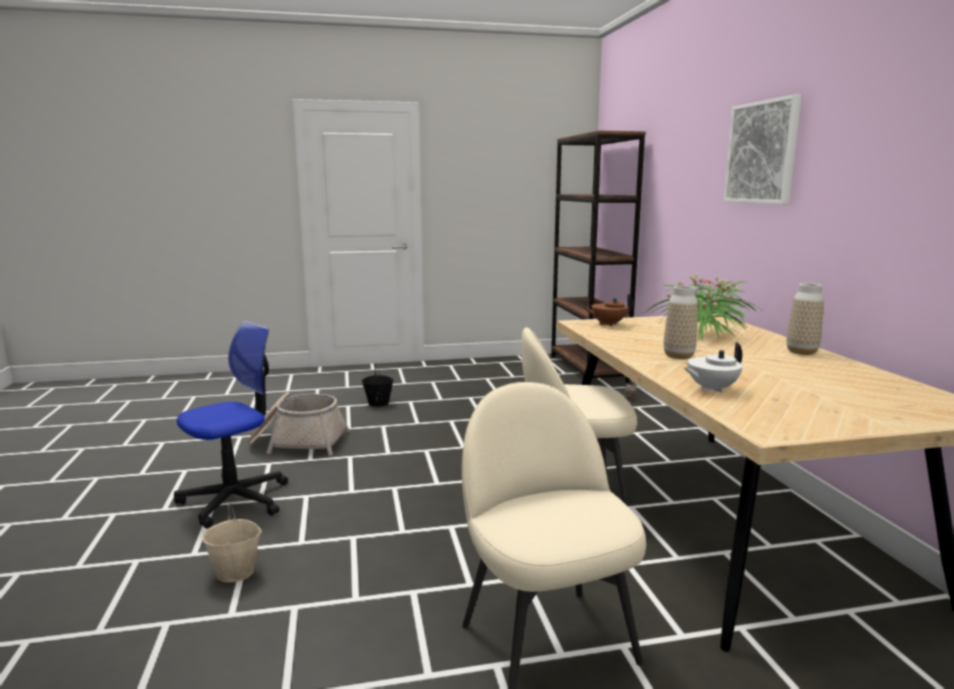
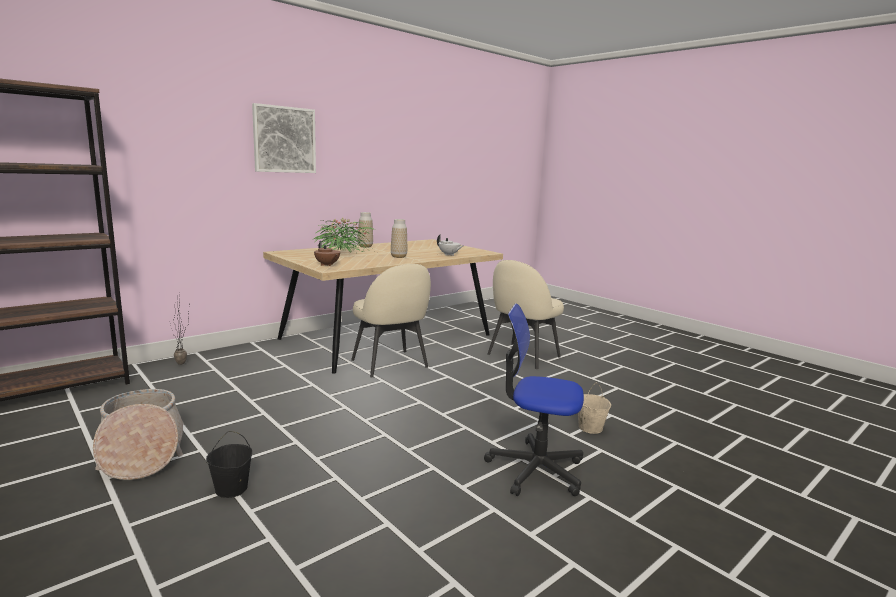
camera: 120 degrees left, 0 degrees up
basket [248,392,350,456] -> basket moved to [93,389,184,480]

